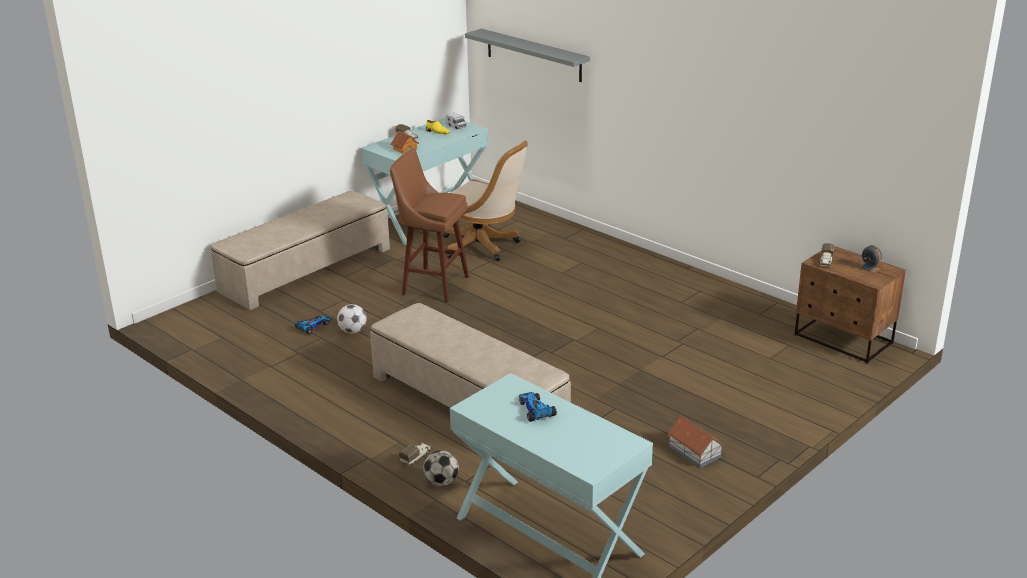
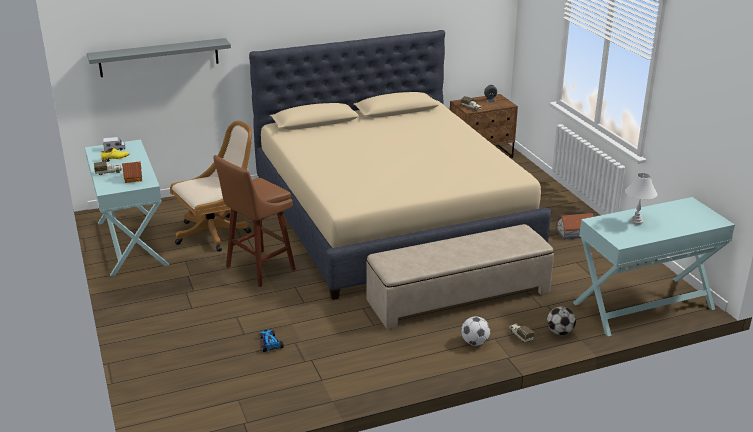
camera: 65 degrees left, 0 degrees up
beige bench [211,191,390,310] -> none
football [337,304,367,333] -> football moved to [461,316,490,346]
toy car [519,392,557,422] -> white table lamp [625,173,657,225]
none -> beige bed [249,30,551,300]

